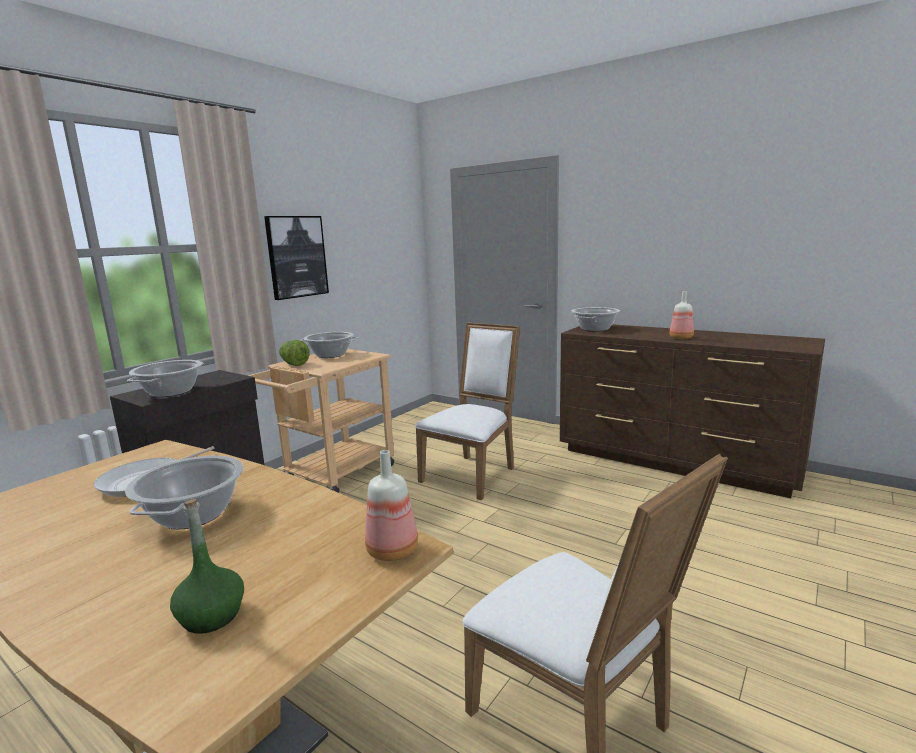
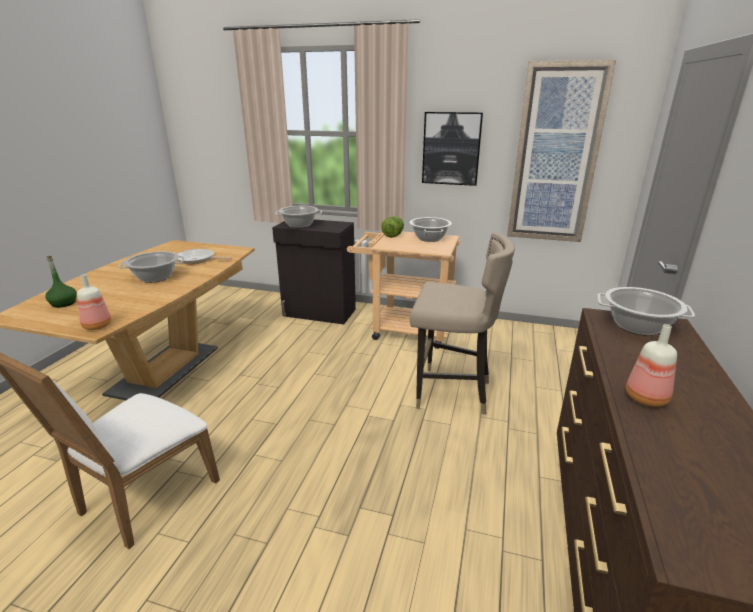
camera: 70 degrees right, 10 degrees up
white chair [415,322,520,500] -> beige stool [410,232,515,415]
none -> picture [507,60,616,242]

